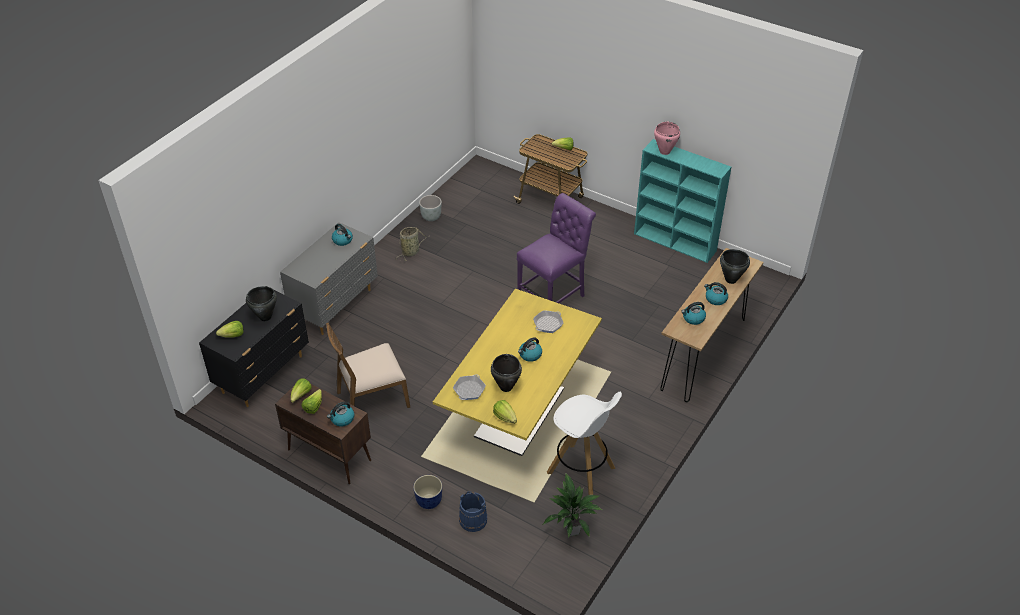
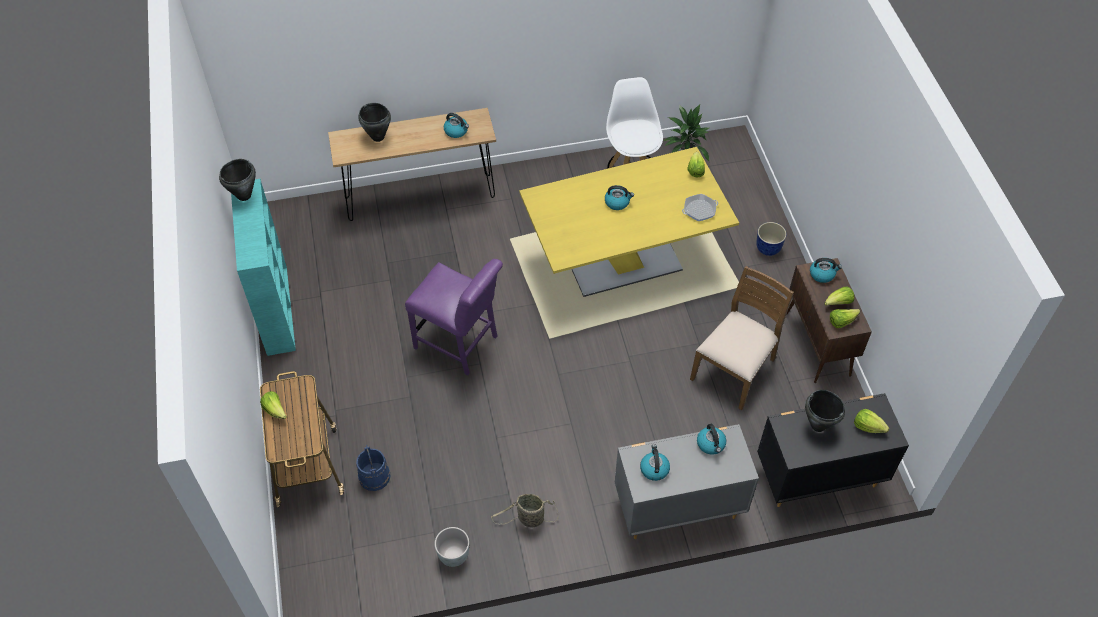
camera: 135 degrees left, 10 degrees up
brown chair [326,323,410,408] -> brown chair turned 75 degrees counterclockwise [690,266,794,410]
blue bucket [459,491,487,532] -> blue bucket moved to [356,445,391,491]
black cooking pot [491,354,522,392] -> black cooking pot moved to [219,159,256,201]
purple chair [517,193,596,303] -> purple chair turned 150 degrees counterclockwise [405,259,503,376]
frying pan [533,310,564,333] -> none
pink cooking pot [654,122,680,155] -> none
kettle [704,282,728,305] -> kettle moved to [697,424,726,455]

